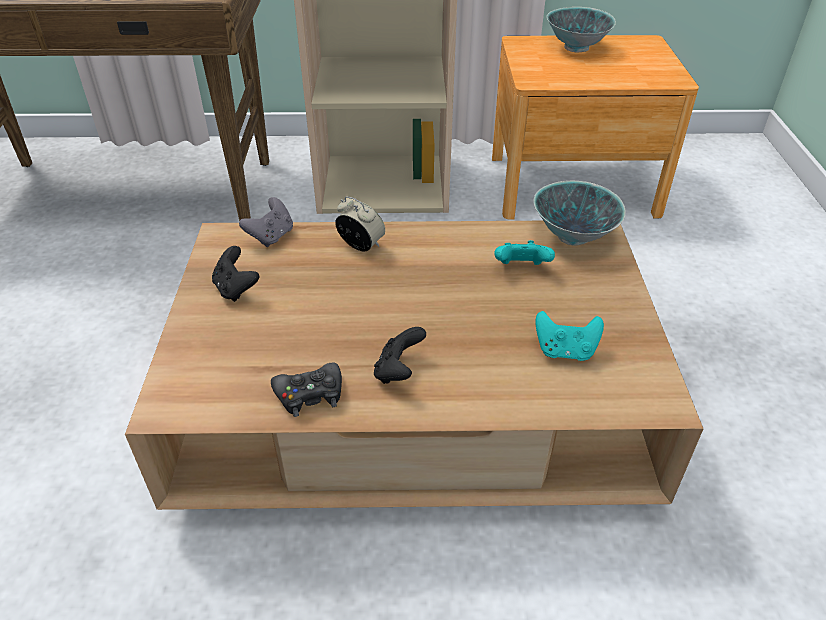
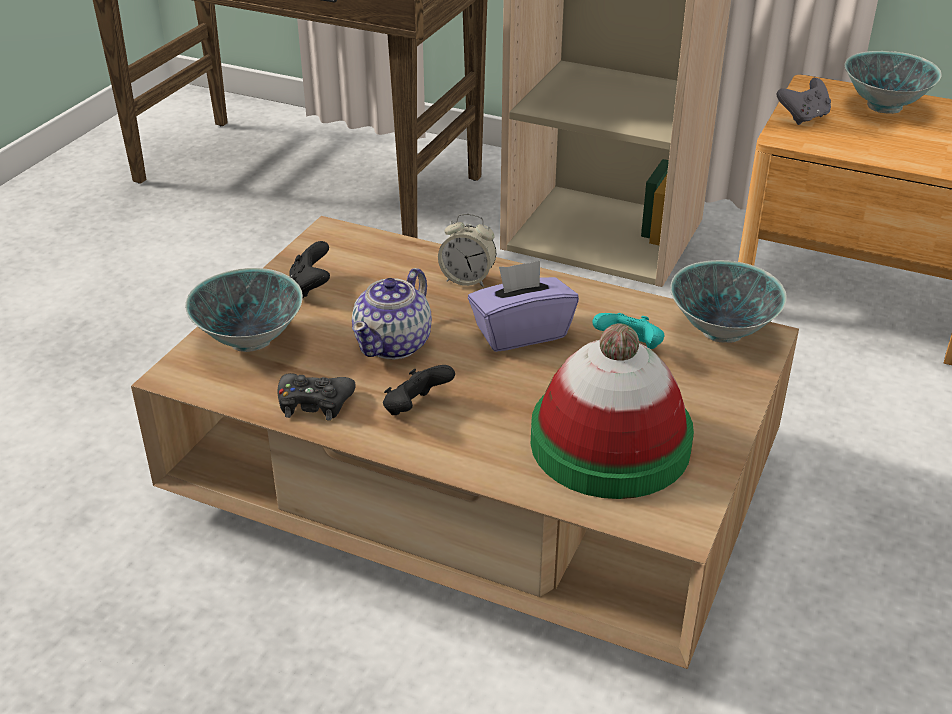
camera: 25 degrees right, 5 degrees down
grey game controller [239,197,293,247] -> grey game controller moved to [777,78,831,125]
alarm clock [335,196,385,251] -> alarm clock turned 135 degrees clockwise [438,213,496,287]
turquoise game controller [535,311,604,361] -> hat [531,323,694,499]
none -> bowl [185,268,303,352]
none -> teapot [352,268,432,360]
none -> purple tissue box [468,260,579,352]

